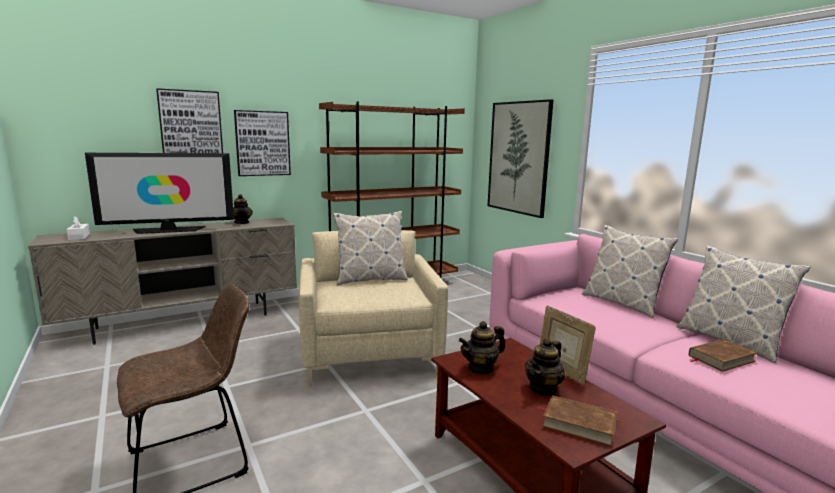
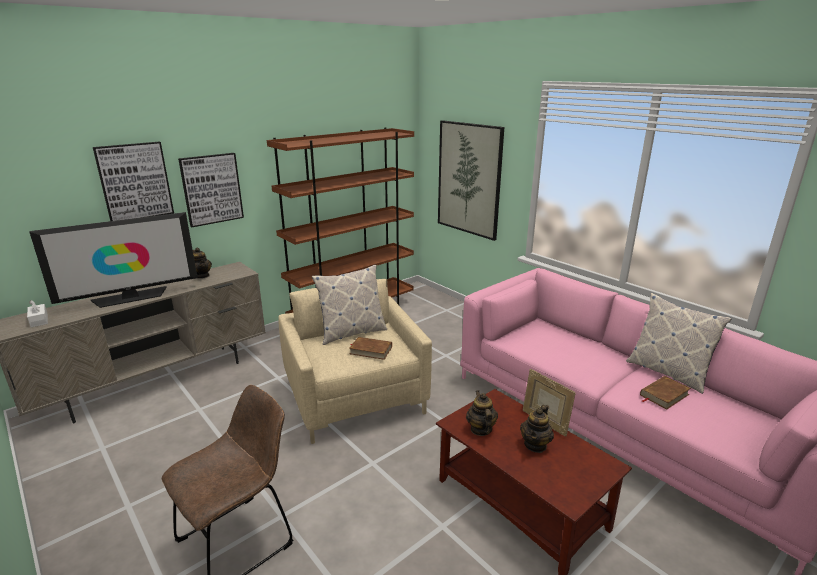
camera: 10 degrees left, 10 degrees up
teapot [459,321,505,375] -> teapot turned 120 degrees clockwise [466,390,498,436]
brown book [538,395,618,447] -> brown book moved to [349,337,392,360]
pillow [582,225,678,318] -> none

